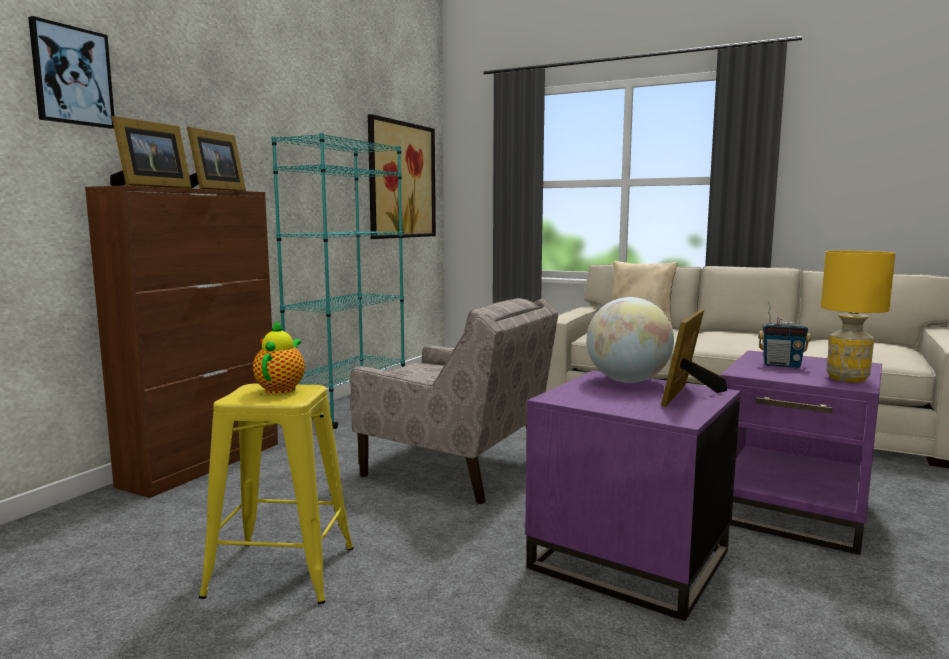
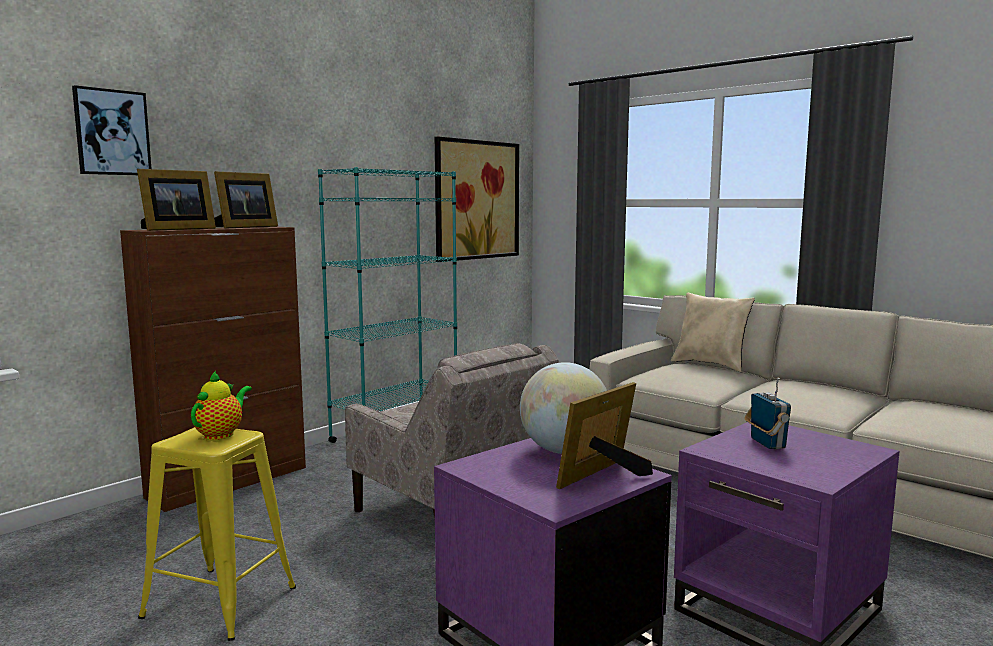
camera: 15 degrees right, 0 degrees up
radio [758,302,811,368] -> radio turned 135 degrees counterclockwise [745,378,791,449]
yellow table lamp [821,251,895,383] -> none

